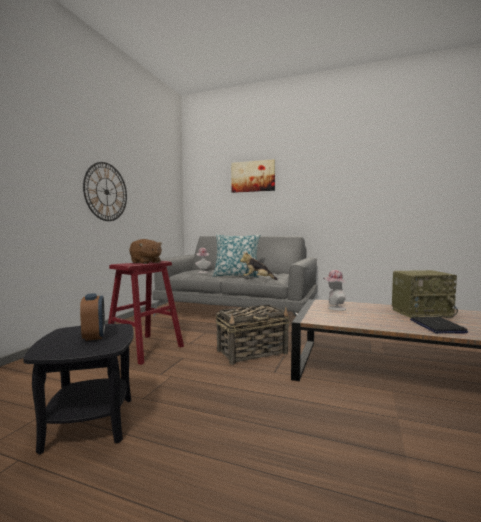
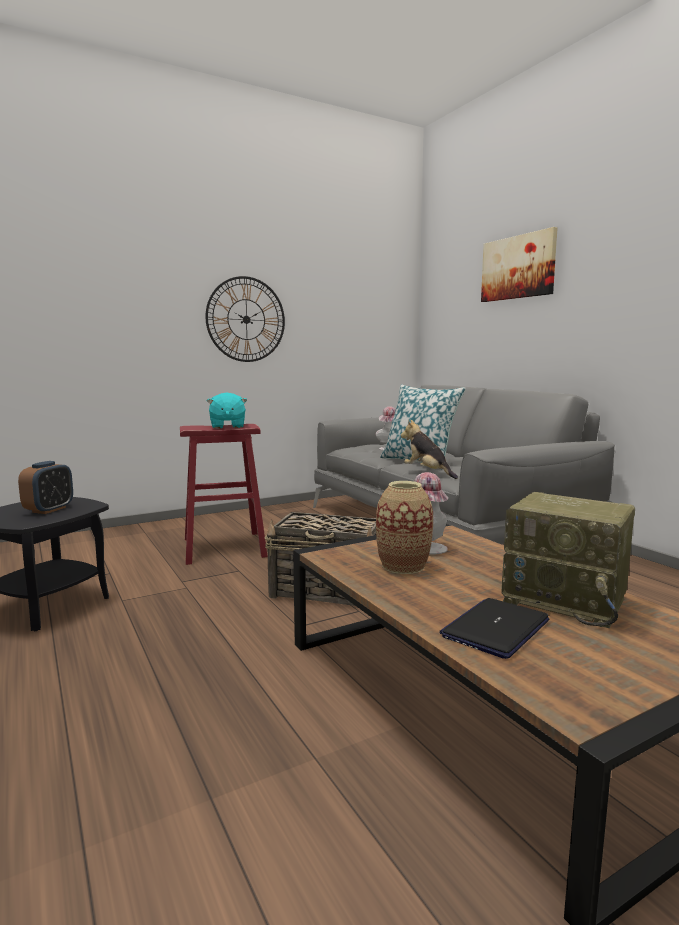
camera: 40 degrees right, 5 degrees up
brown plush toy [129,239,162,264] -> turquoise plush toy [207,392,247,429]
none -> vase [376,481,433,574]

